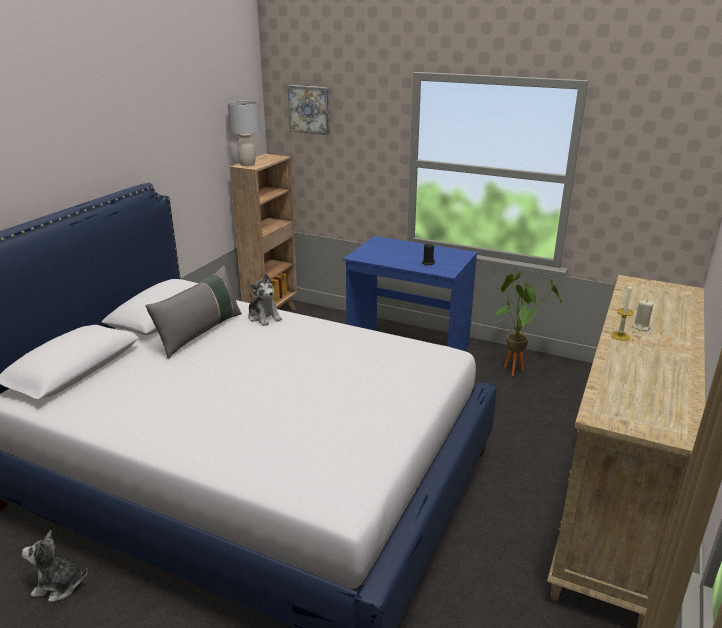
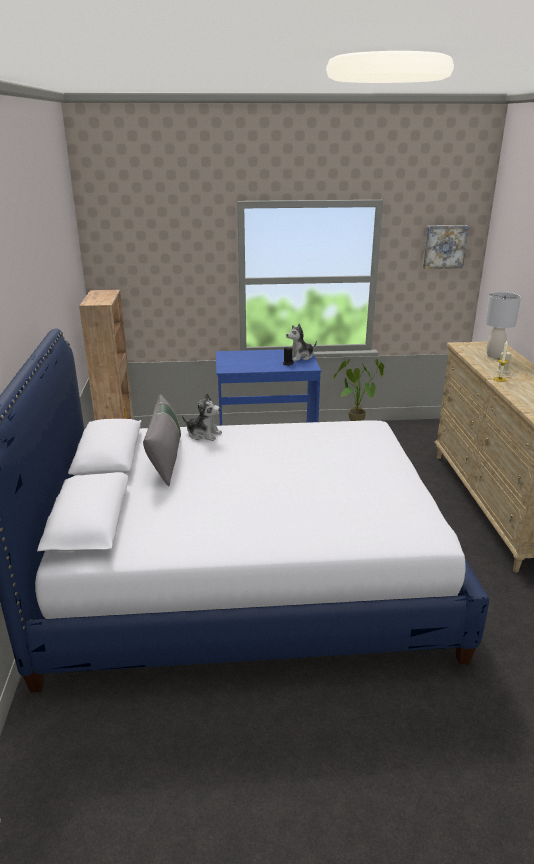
camera: 30 degrees left, 0 degrees up
plush toy [22,530,88,602] -> plush toy moved to [286,324,317,361]
grey table lamp [228,101,259,166] -> grey table lamp moved to [485,292,521,358]
picture [288,85,331,135] -> picture moved to [422,225,469,269]

